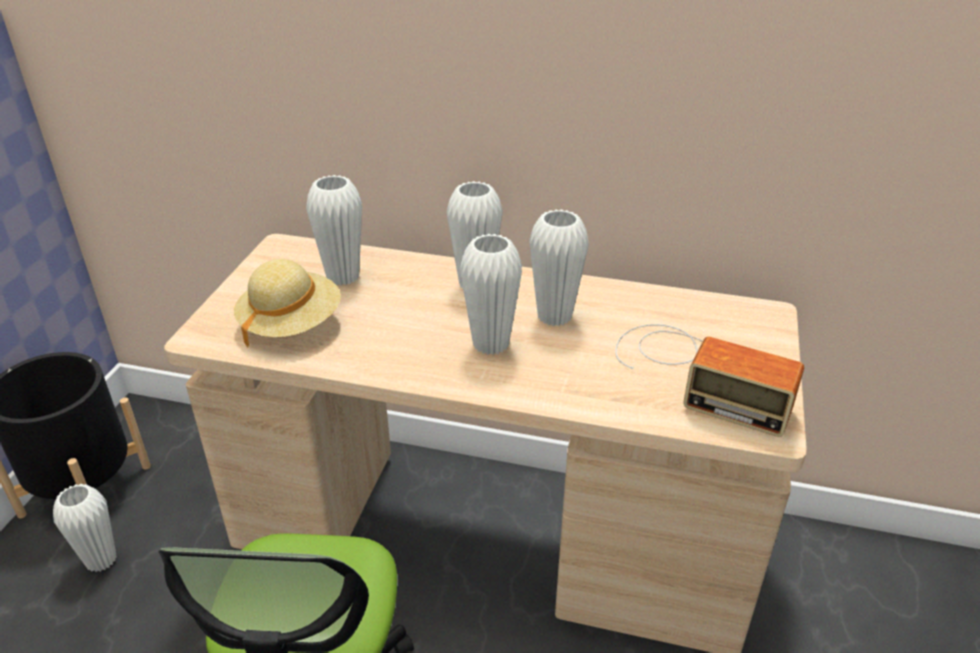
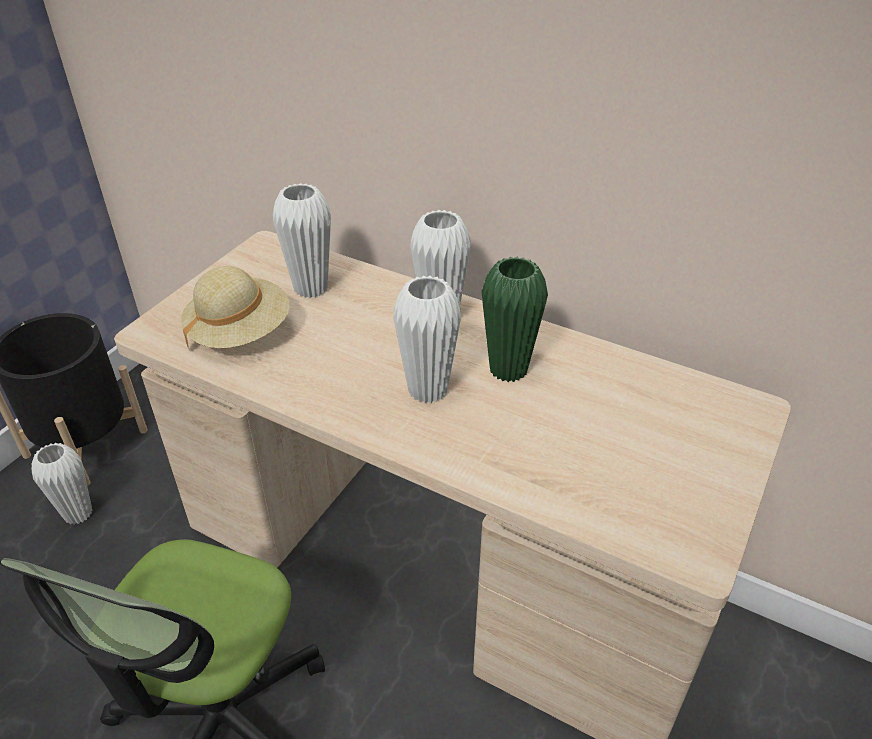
camera: 15 degrees right, 5 degrees up
white vase [529,209,589,326] -> green vase [481,257,548,382]
radio [616,324,804,437] -> none

